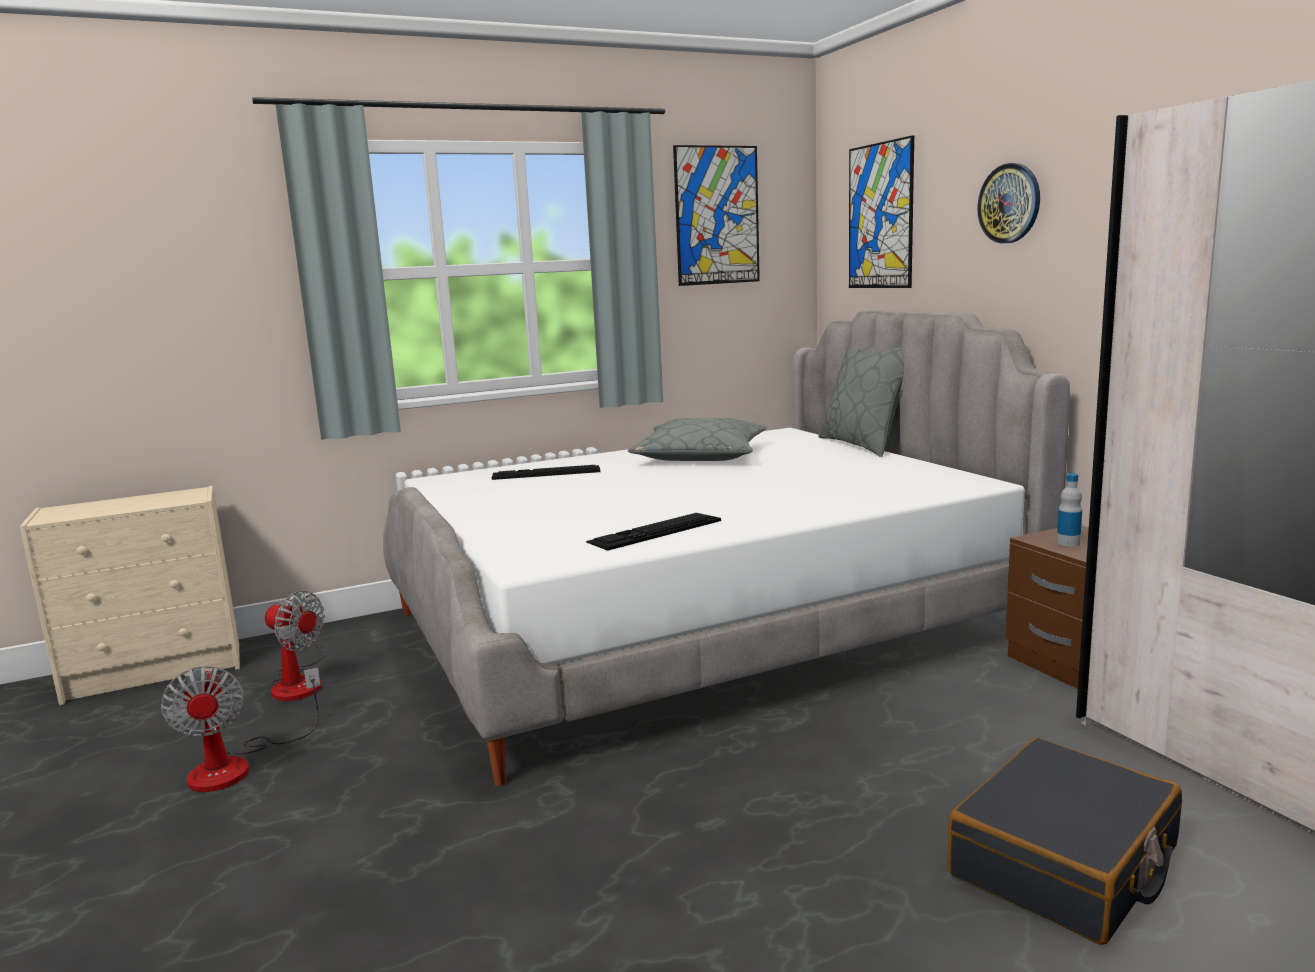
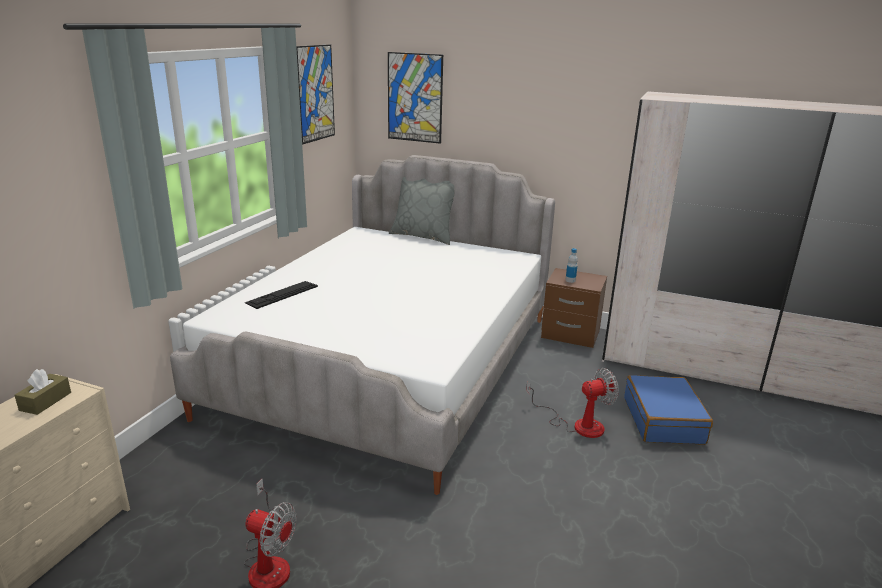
camera: 45 degrees left, 10 degrees up
fan [265,591,325,701] -> fan moved to [526,368,619,438]
keyboard [586,513,721,551] -> none
grey pillow [628,418,766,461] -> none
black suitcase [947,738,1182,945] -> blue suitcase [624,375,713,445]
wall clock [977,163,1040,243] -> none
none -> brown tissue box [14,369,71,415]

